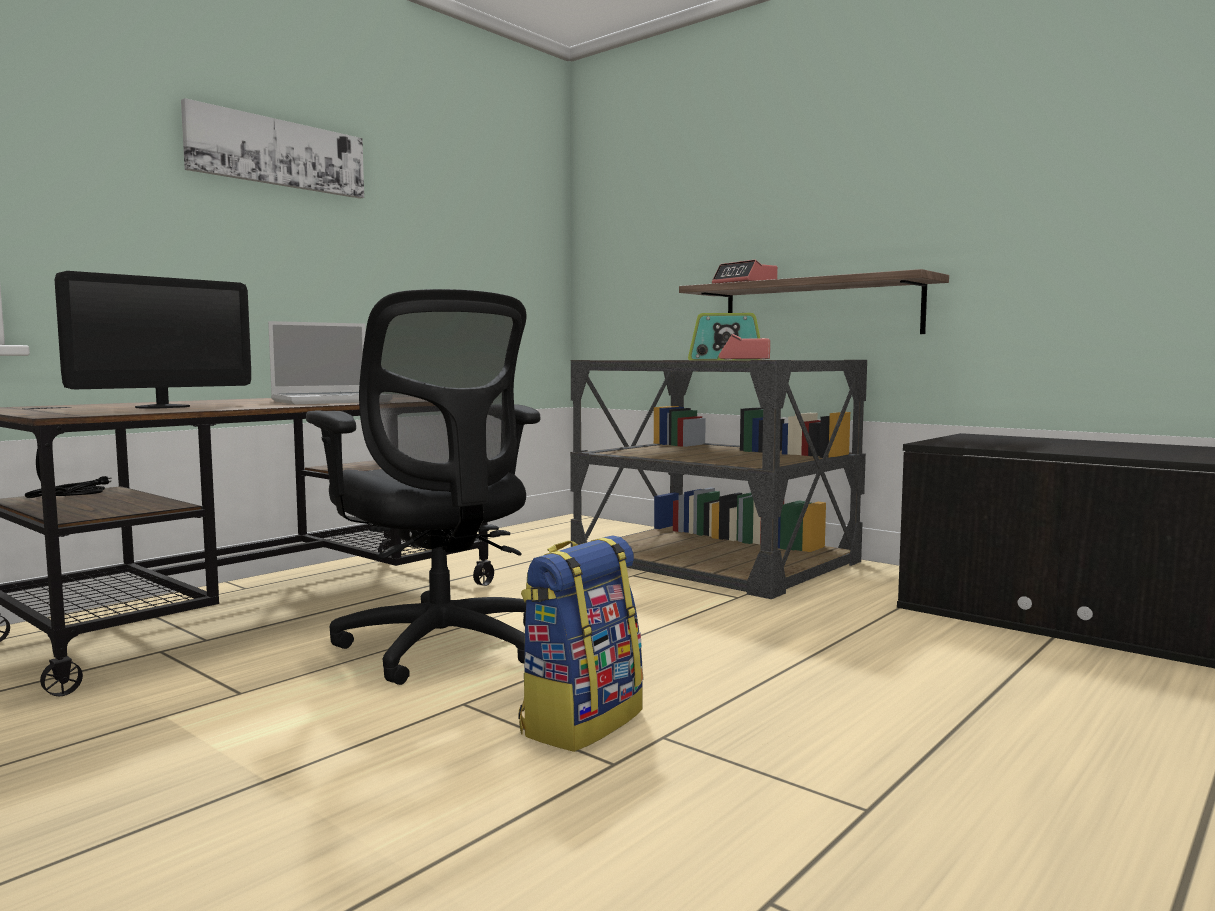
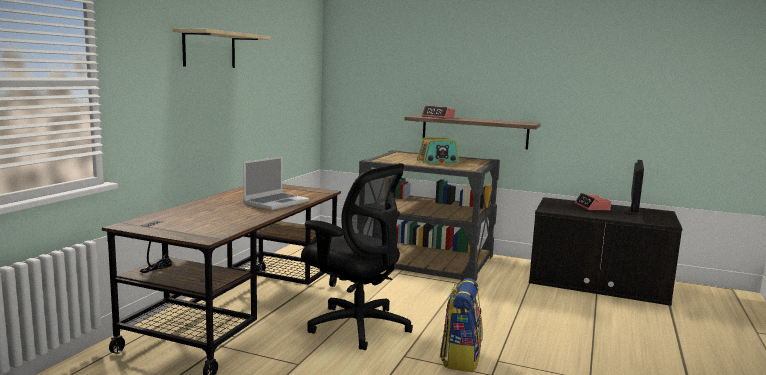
camera: 20 degrees left, 5 degrees up
monitor [54,271,251,409] -> monitor moved to [624,160,644,215]
picture [181,98,364,199] -> beige shelf [173,28,270,68]
alarm clock [719,334,770,360] -> alarm clock moved to [575,193,611,210]

